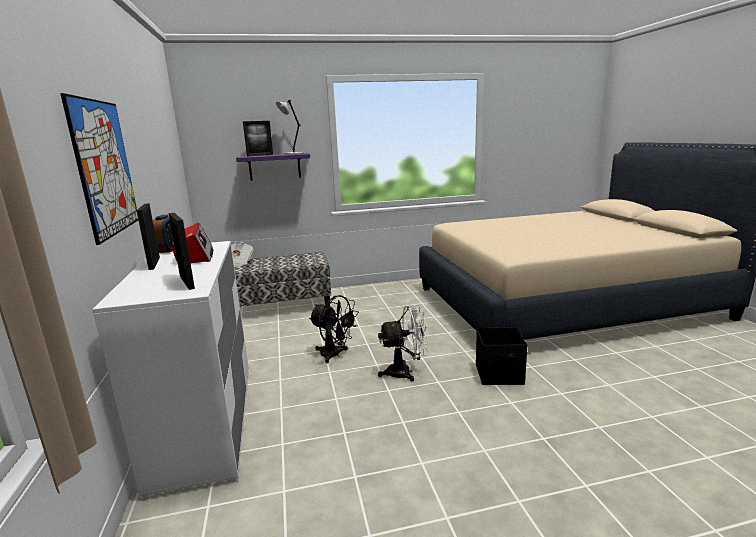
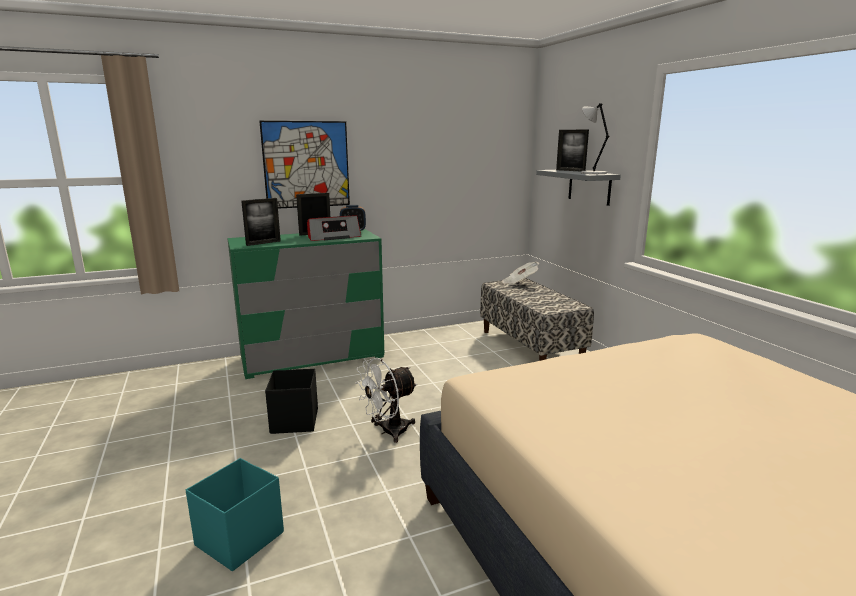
camera: 80 degrees right, 0 degrees up
white dresser [92,241,249,500] -> green dresser [227,229,384,379]
purple shelf [236,153,310,181] -> grey shelf [536,170,621,206]
black fan [309,295,359,363] -> none
white fan [378,305,429,382] -> white fan turned 75 degrees clockwise [355,358,417,443]
black storage box [476,327,527,385] -> black storage box moved to [265,369,318,434]
none -> turquoise storage box [186,458,284,571]

